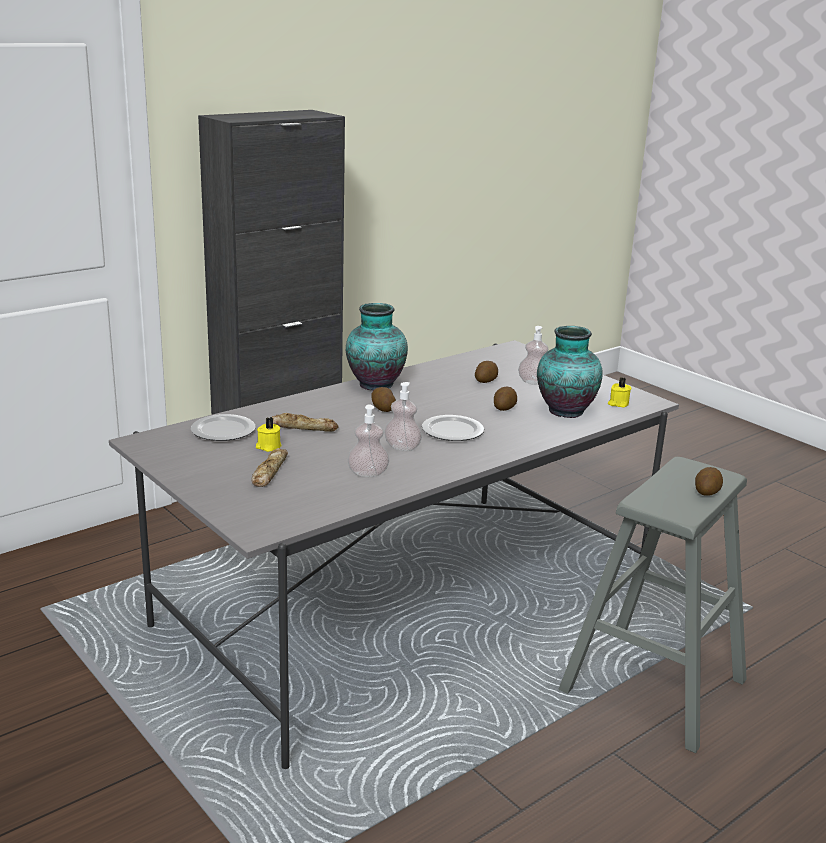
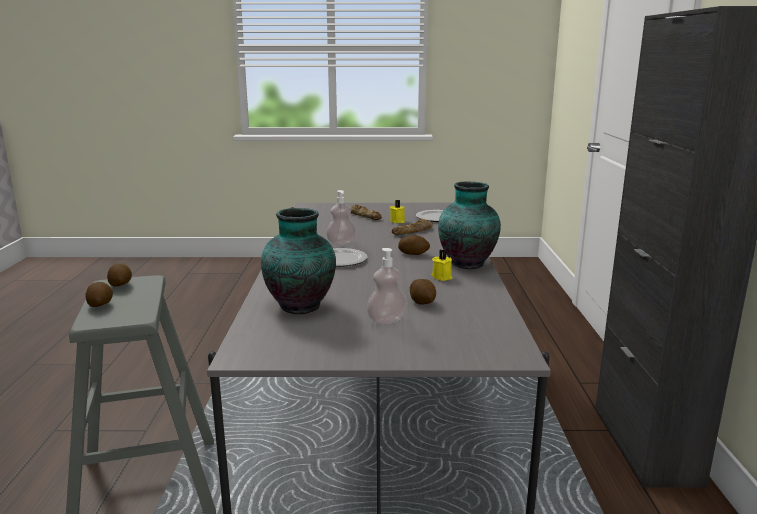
camera: 130 degrees right, 5 degrees down
soap dispenser [348,404,389,477] -> none
potato [494,387,517,411] -> potato moved to [107,263,132,287]
yellow candle [608,377,632,408] -> yellow candle moved to [432,249,453,281]

